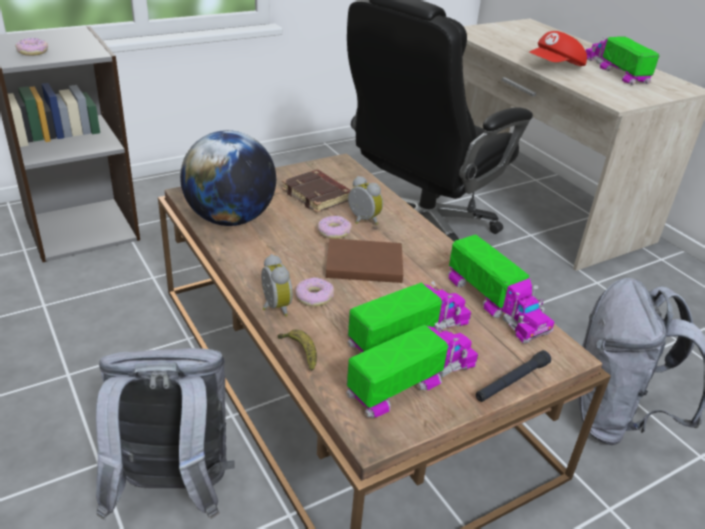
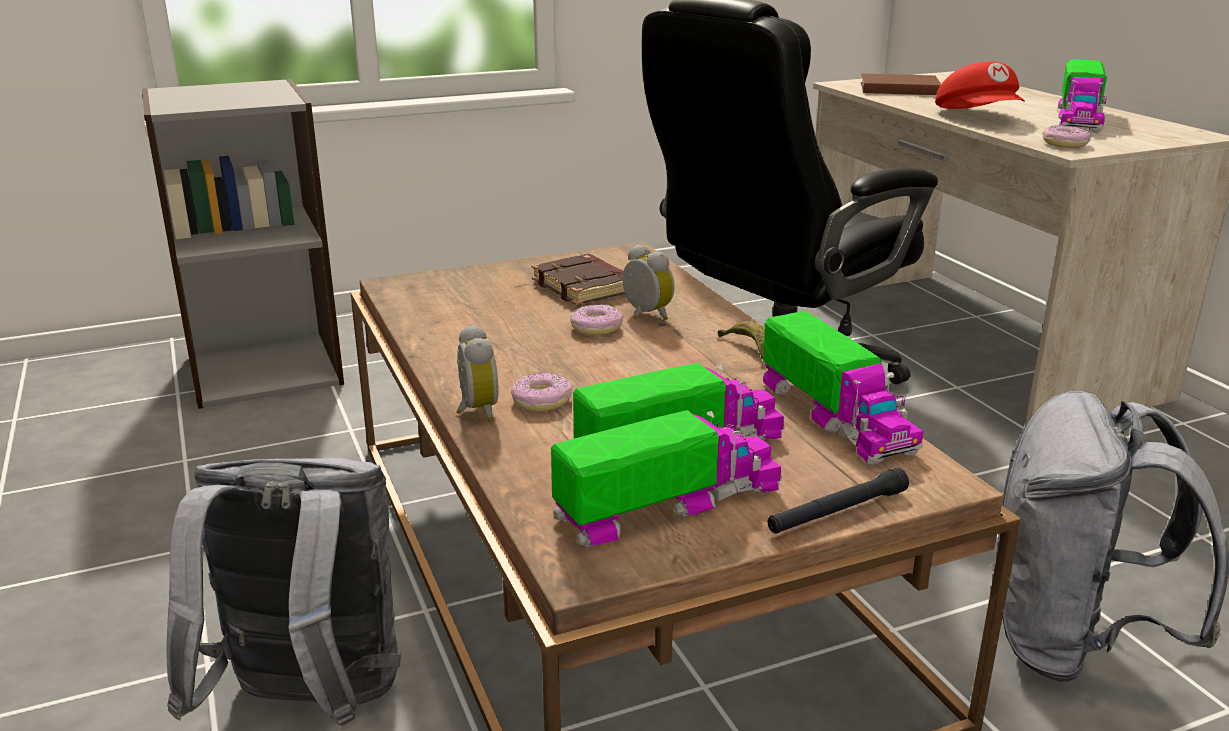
camera: 10 degrees right, 10 degrees down
donut [15,38,48,56] -> donut moved to [1042,125,1091,148]
globe [180,130,276,226] -> none
banana [278,330,317,371] -> banana moved to [718,321,765,359]
brown book [326,238,403,283] -> brown book moved to [861,74,941,95]
red cap [529,31,587,66] -> red cap turned 75 degrees counterclockwise [935,61,1025,109]
toy truck [586,36,660,85] -> toy truck turned 150 degrees counterclockwise [1058,60,1107,133]

